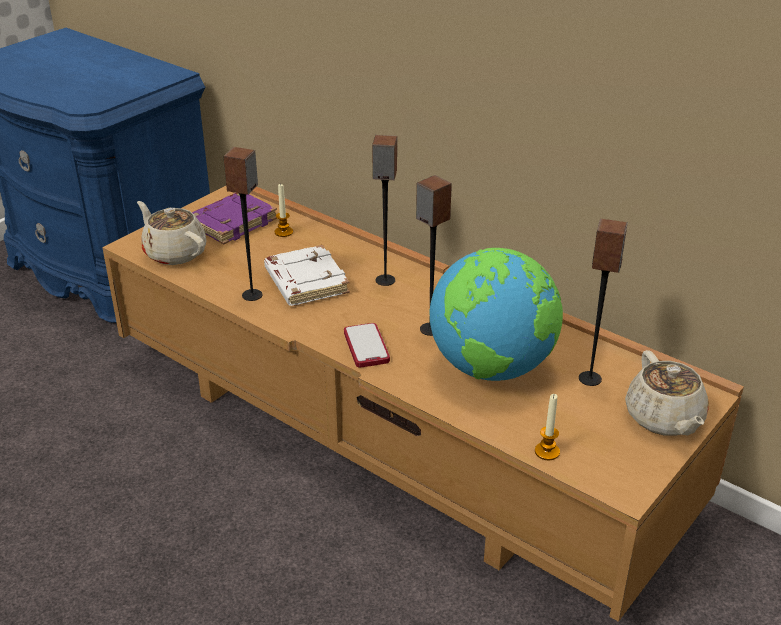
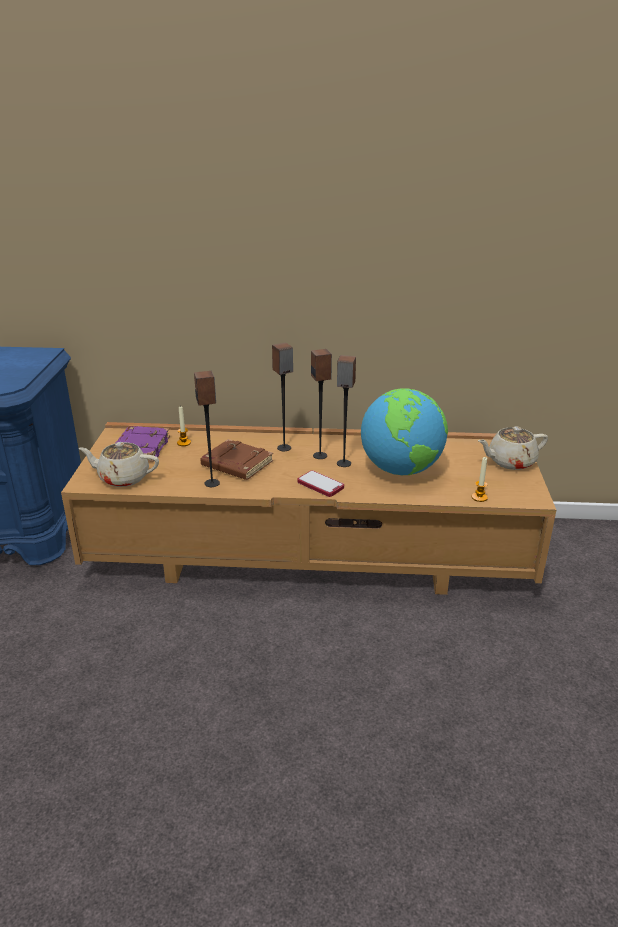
camera: 35 degrees left, 5 degrees down
white book [264,245,350,306] -> brown book [200,439,273,480]
speaker [579,219,628,386] -> speaker moved to [311,349,332,459]
beige teapot [625,350,709,436] -> beige teapot turned 120 degrees clockwise [478,427,548,470]

